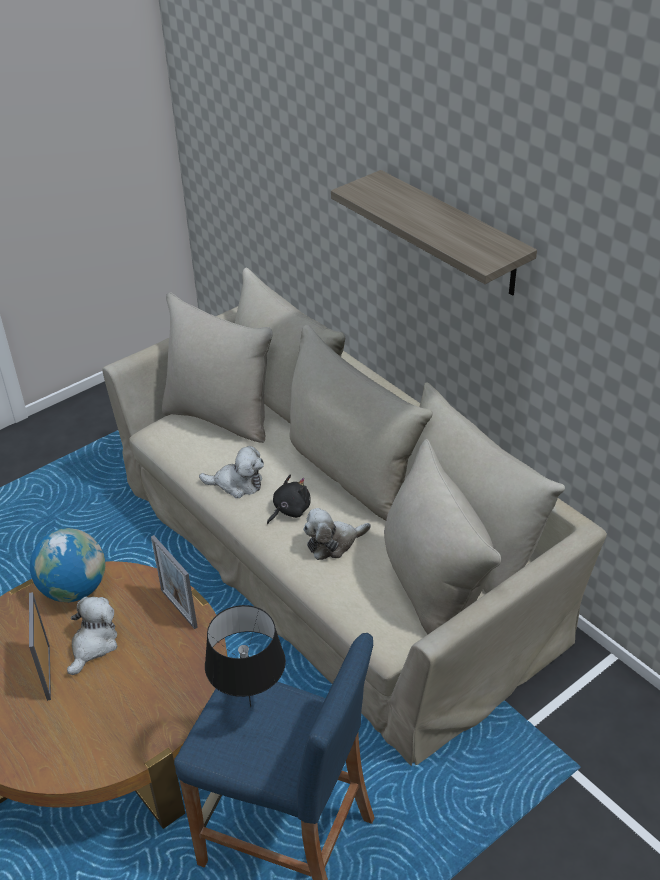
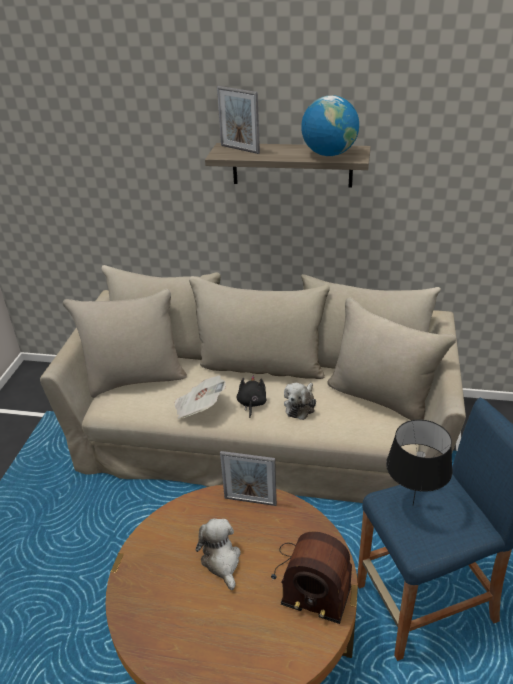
camera: 40 degrees left, 5 degrees down
picture frame [29,592,51,701] -> picture frame moved to [217,86,260,154]
globe [30,528,105,602] -> globe moved to [301,95,359,156]
plush toy [199,446,264,498] -> newspaper [174,375,226,419]
none -> radio [271,532,352,624]

